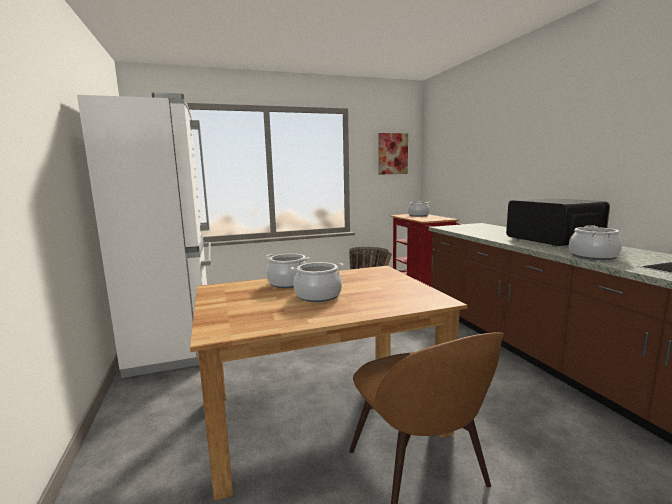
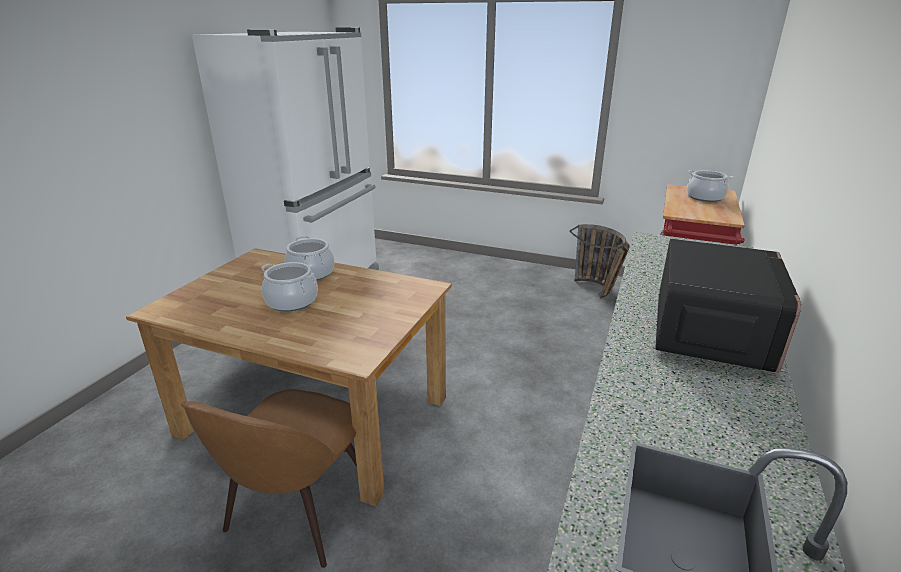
camera: 40 degrees right, 15 degrees up
picture [378,133,408,175] -> none
cooking pot [569,225,622,260] -> none

